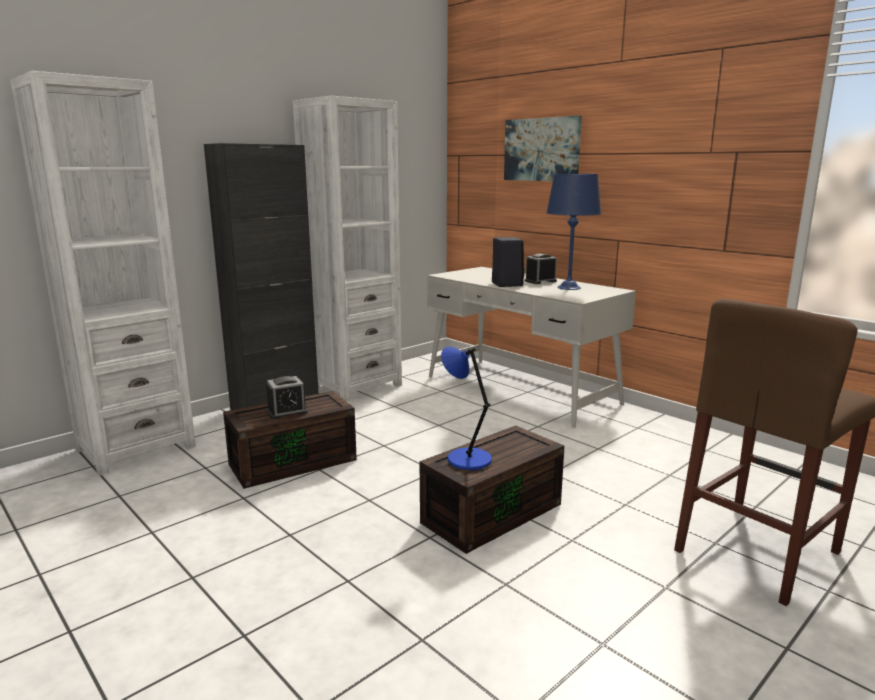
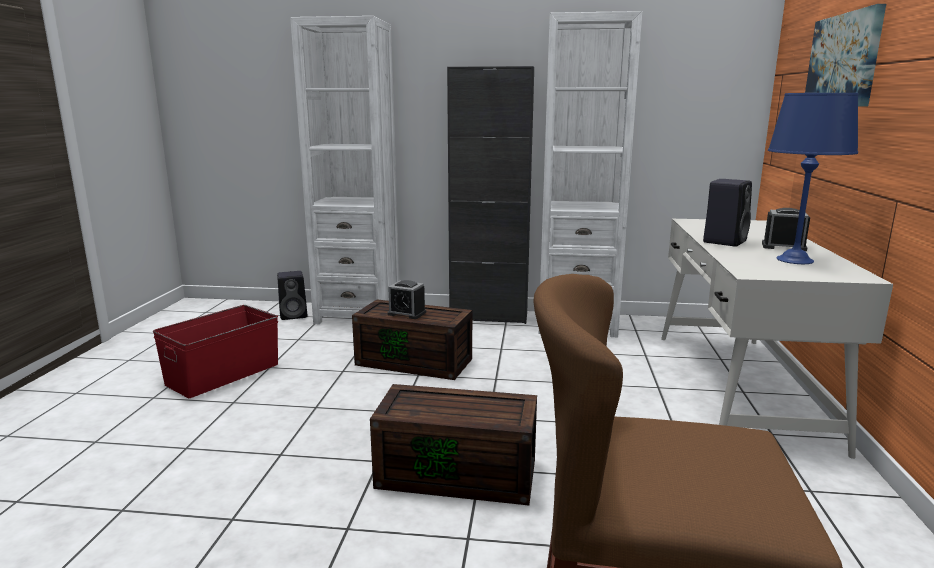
camera: 50 degrees right, 0 degrees up
blue table lamp [441,347,492,470] -> none
none -> red storage box [153,305,278,398]
none -> black speaker [277,271,307,320]

